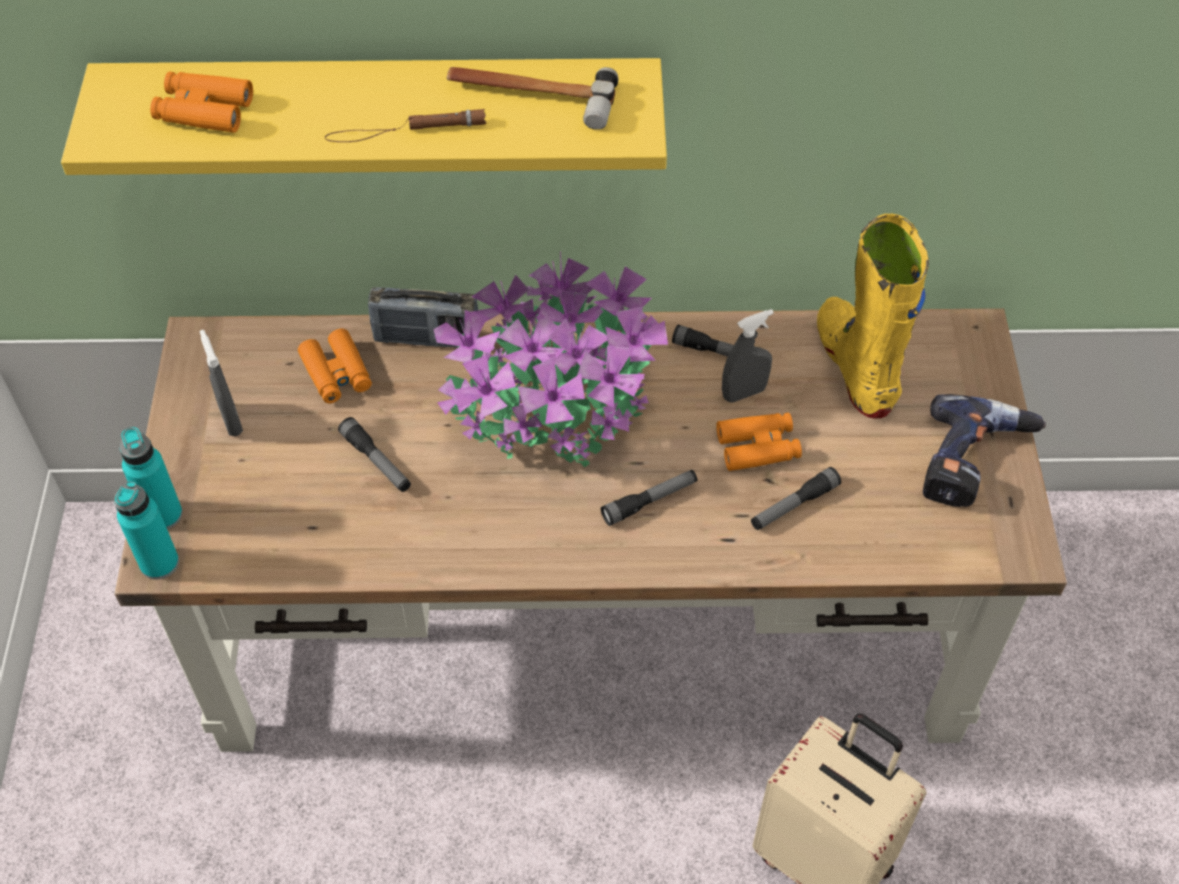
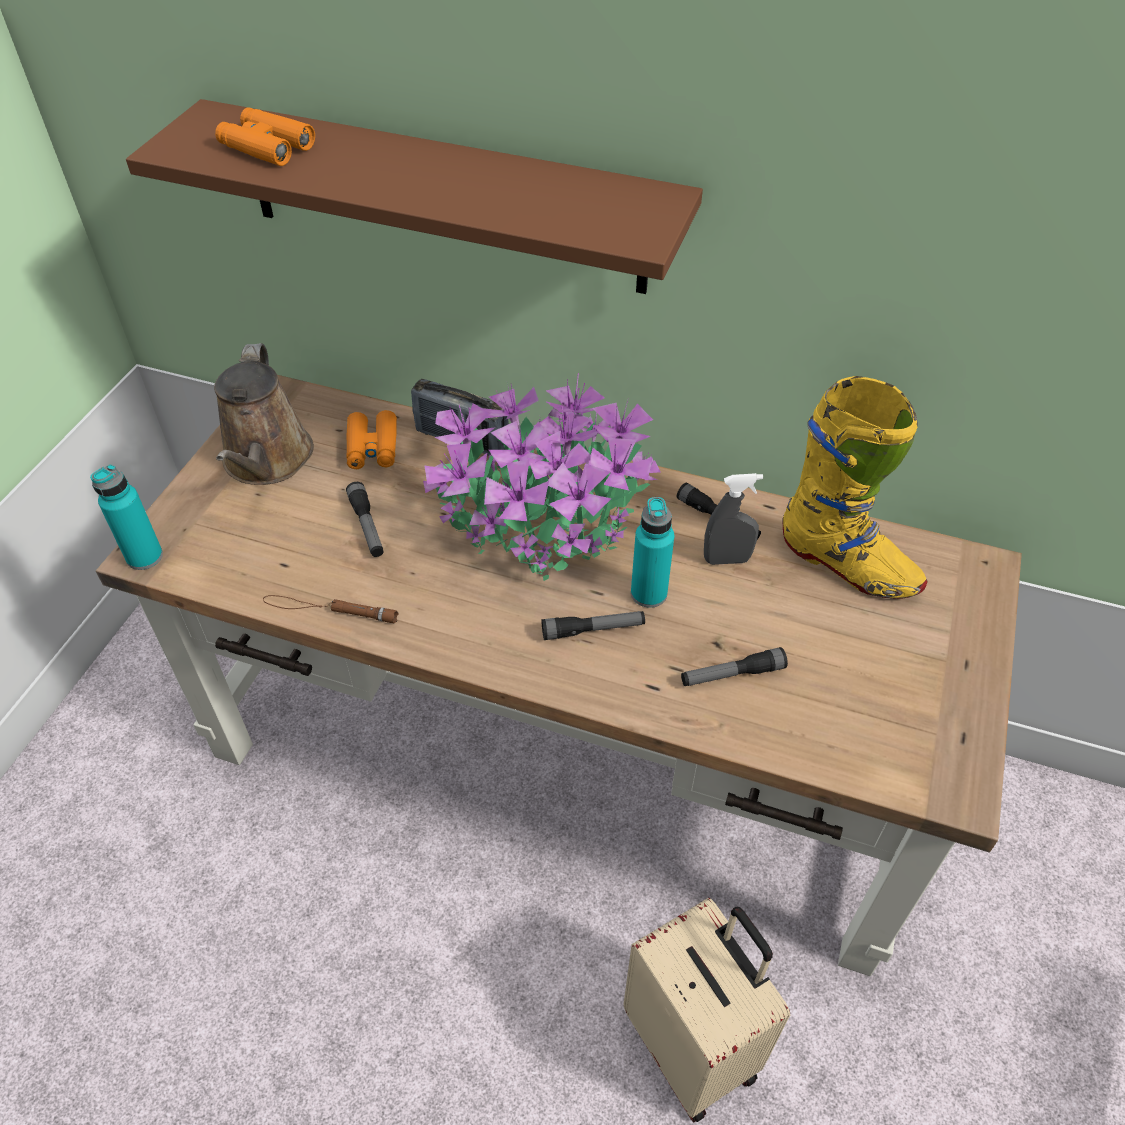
camera: 20 degrees right, 5 degrees down
yellow shelf [61,58,667,175] -> brown shelf [126,99,703,294]
turquoise bottle [120,427,182,529] -> turquoise bottle moved to [631,497,674,608]
grey spray bottle [200,330,243,436] -> brown watering can [214,343,314,485]
brown flashlight [325,109,486,142] -> brown flashlight moved to [263,595,399,624]
hammer [447,67,618,130] -> none
orange binoculars [716,413,802,471] -> none
yellow boot [817,214,929,419] -> yellow boot turned 120 degrees clockwise [783,376,928,599]
power drill [923,394,1046,507] -> none

